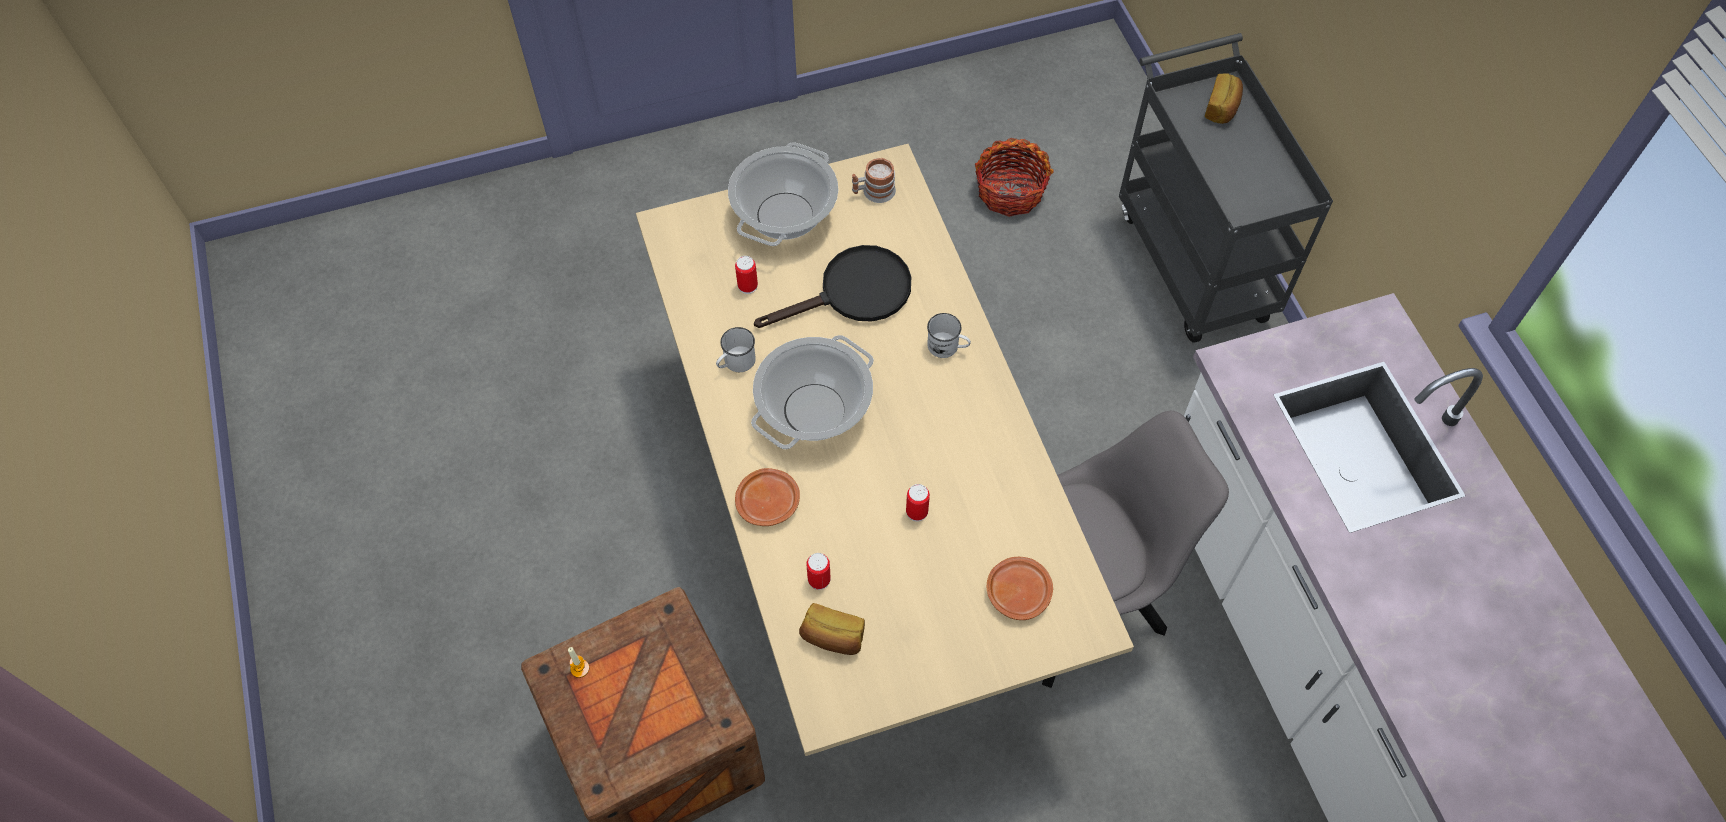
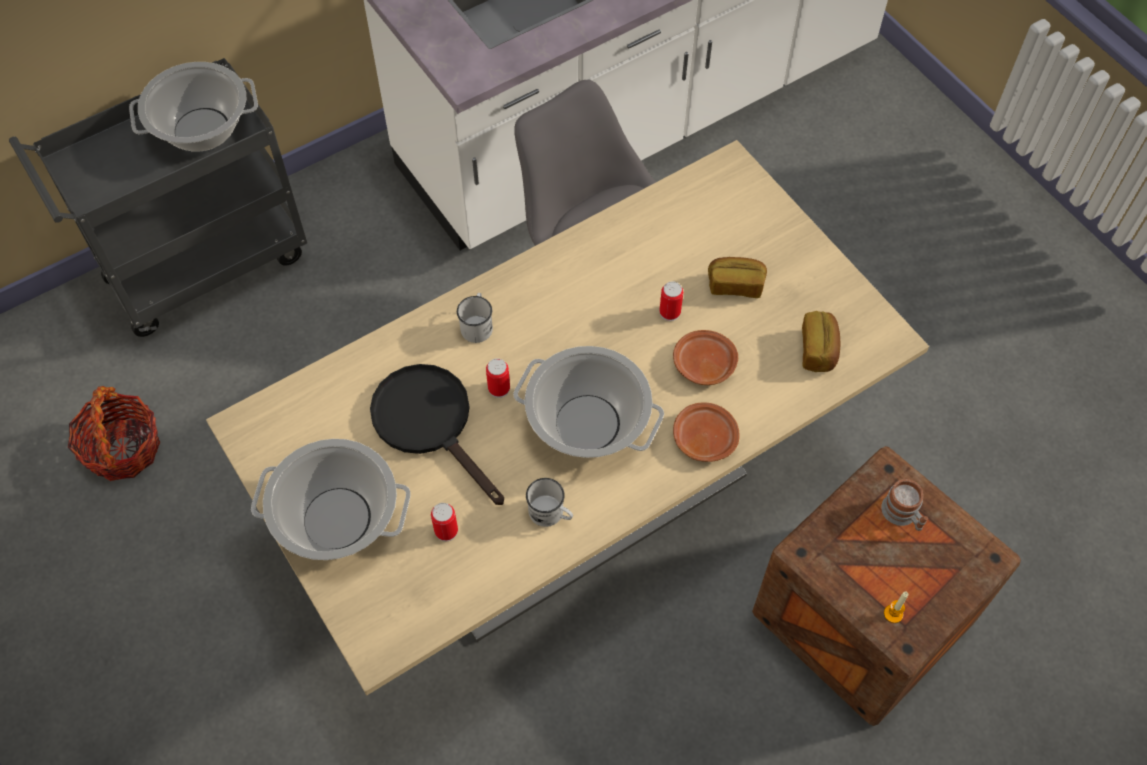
camera: 105 degrees left, 0 degrees up
can [807,553,831,590] -> can moved to [486,358,510,398]
mug [852,158,896,203] -> mug moved to [881,479,928,531]
brown plate [987,557,1053,620] -> brown plate moved to [673,330,738,385]
bread [1205,73,1243,124] -> bread moved to [708,257,767,298]
none -> cooking pot [129,62,258,152]

